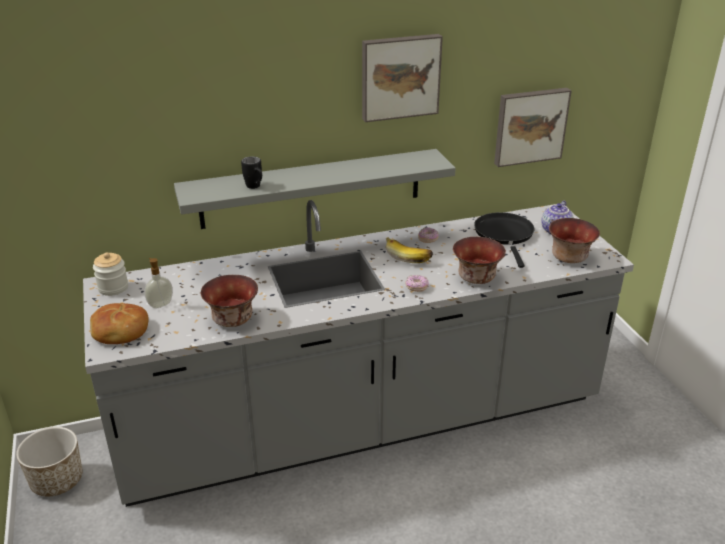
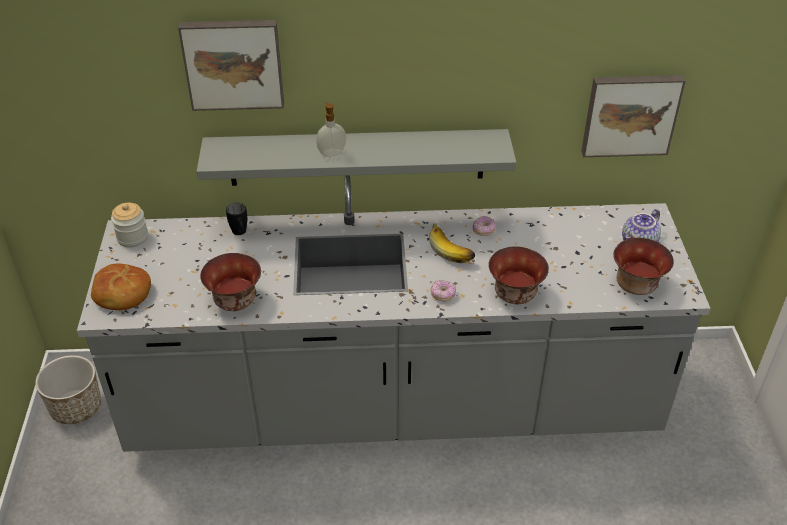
camera: 15 degrees right, 10 degrees up
soap dispenser [144,258,173,308] -> soap dispenser moved to [316,102,346,157]
black mug [241,156,262,189] -> black mug moved to [226,203,247,235]
picture [362,34,443,122] -> picture moved to [178,20,284,111]
black frying pan [474,212,534,268] -> none

